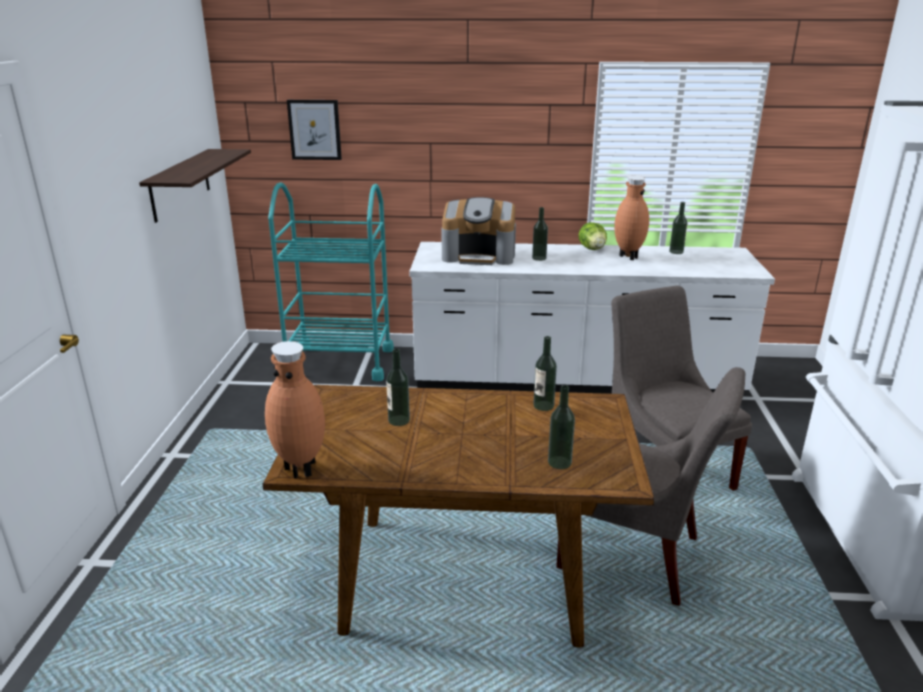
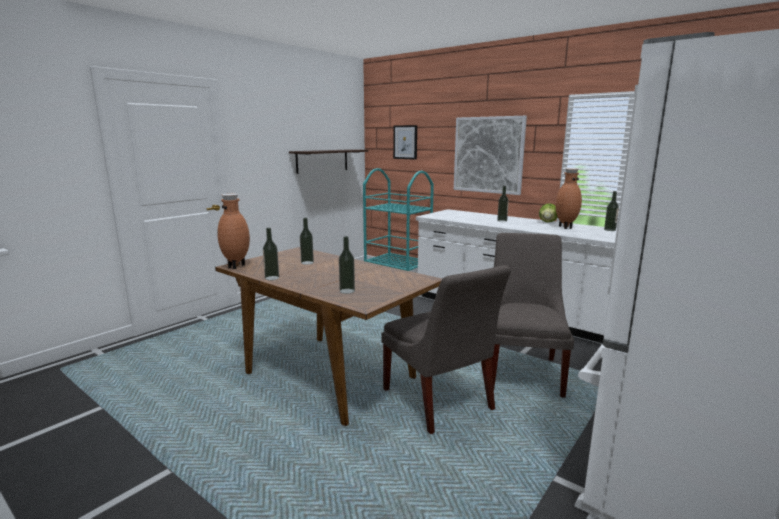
camera: 35 degrees right, 10 degrees down
coffee machine [441,197,516,265] -> none
bottle [533,336,557,411] -> bottle moved to [263,228,279,280]
none -> picture [454,116,527,195]

